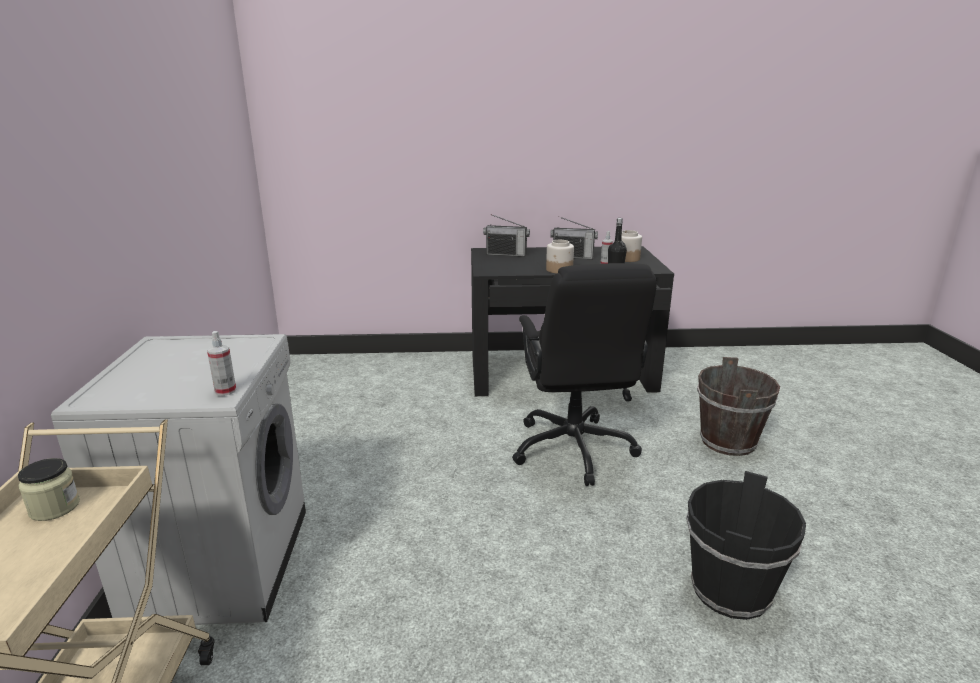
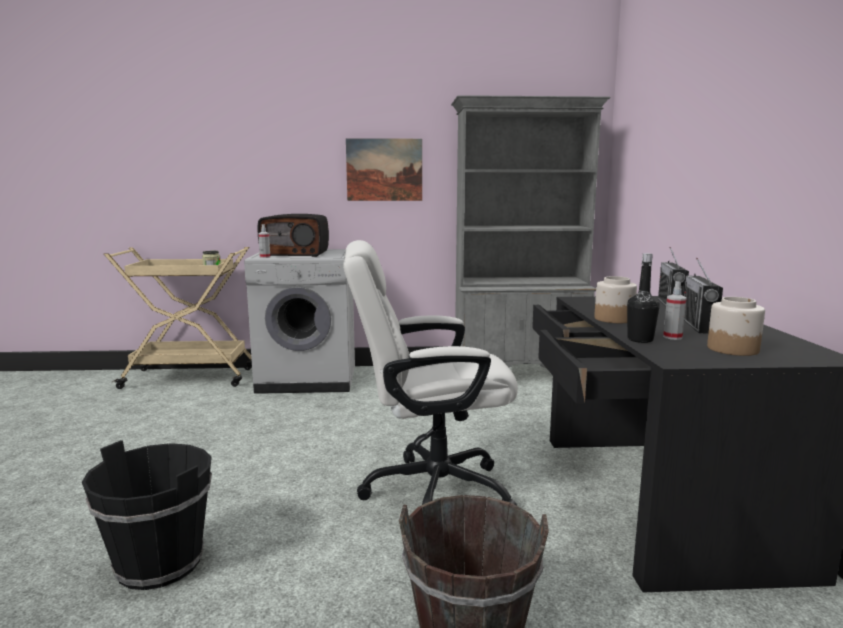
camera: 90 degrees right, 10 degrees down
black office chair [512,263,657,486] -> white office chair [343,240,518,506]
none -> radio [258,214,329,257]
none -> picture [346,138,422,201]
none -> grey bookcase [451,95,611,368]

